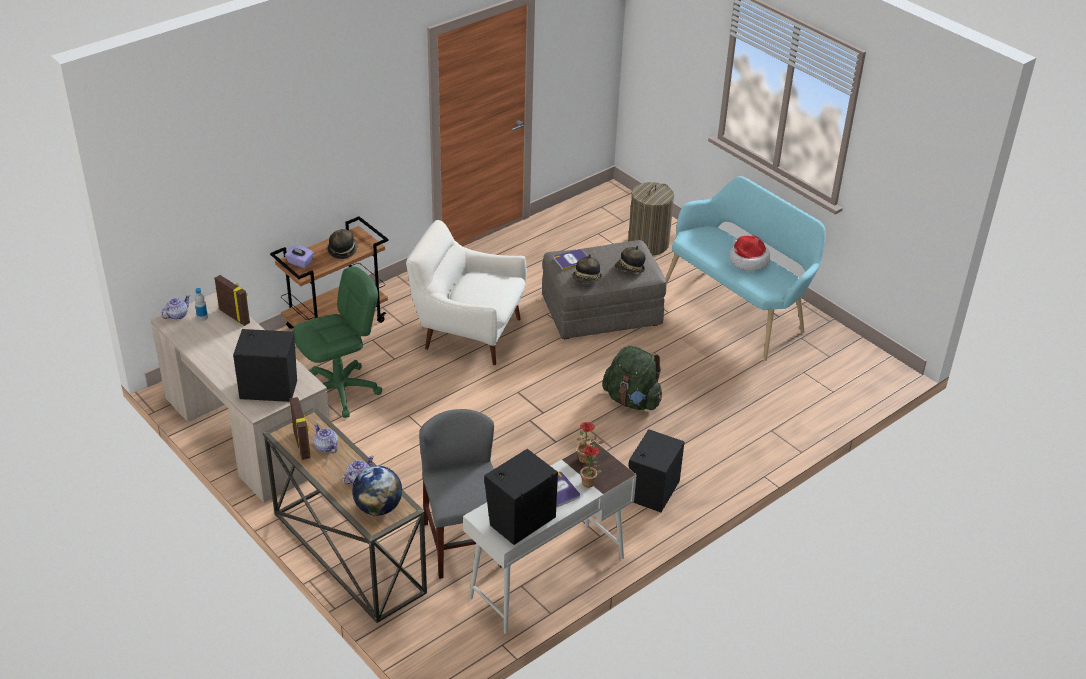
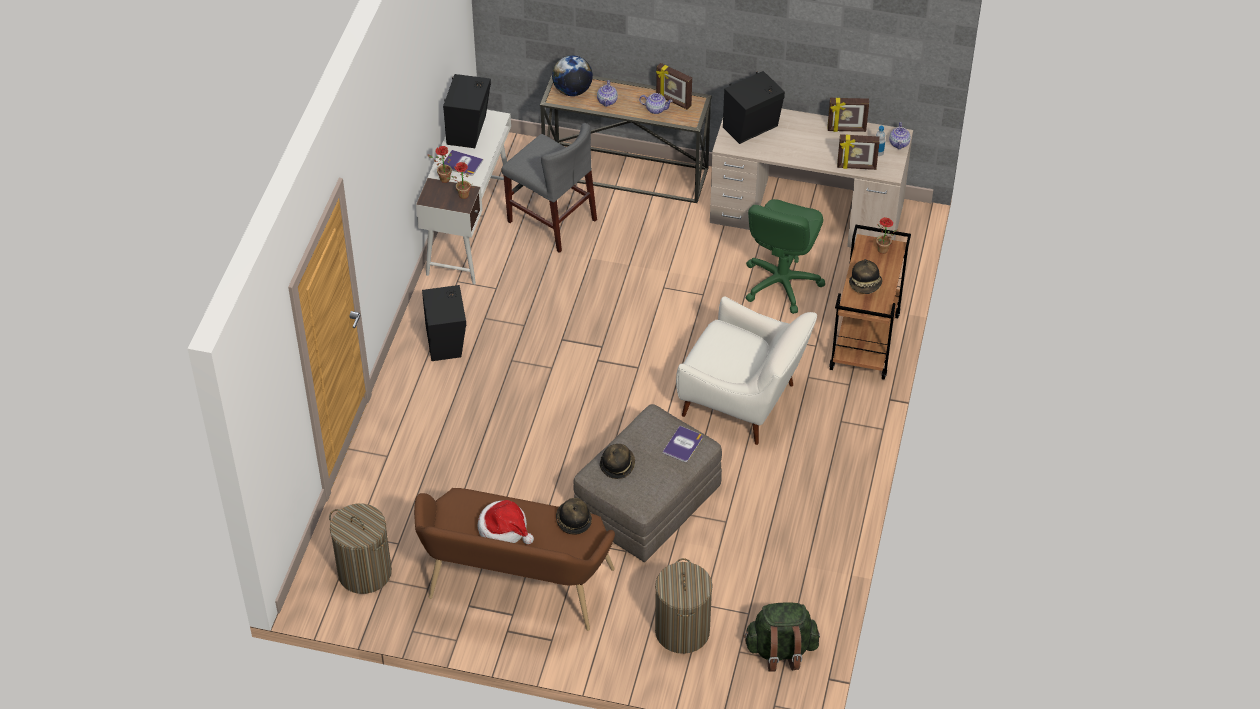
camera: 145 degrees right, 10 degrees up
purple tissue box [285,245,314,268] -> potted plant [876,217,898,254]
white armchair [406,220,527,365] -> white armchair turned 45 degrees clockwise [676,296,817,445]
hat [572,254,602,284] -> hat moved to [556,498,592,535]
green backpack [602,346,662,410] -> green backpack moved to [743,602,820,672]
turquoise bench [665,176,826,361] -> brown bench [414,488,615,631]
none -> laundry basket [329,504,392,594]
none -> picture frame [828,98,869,132]

